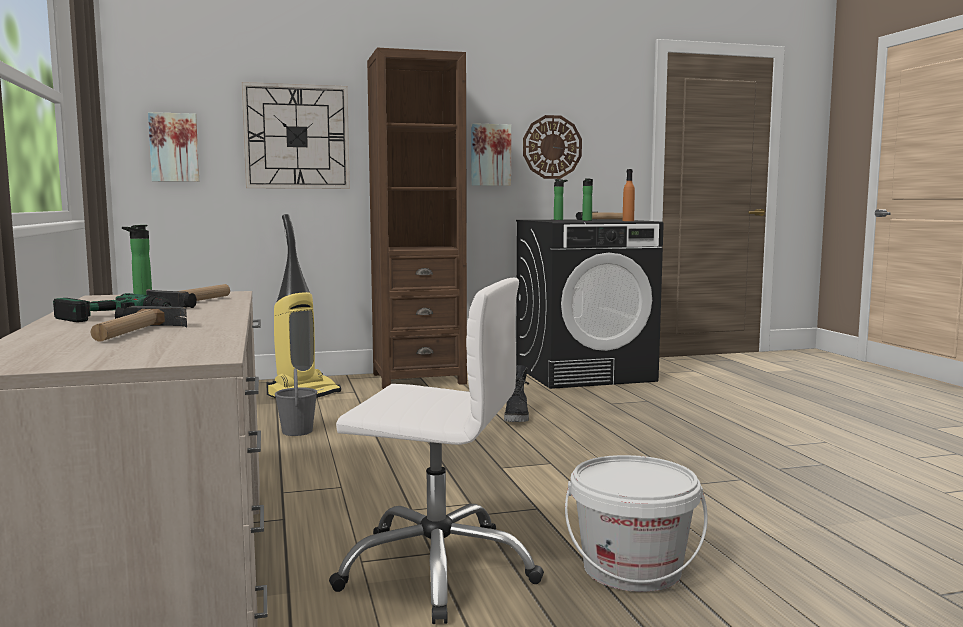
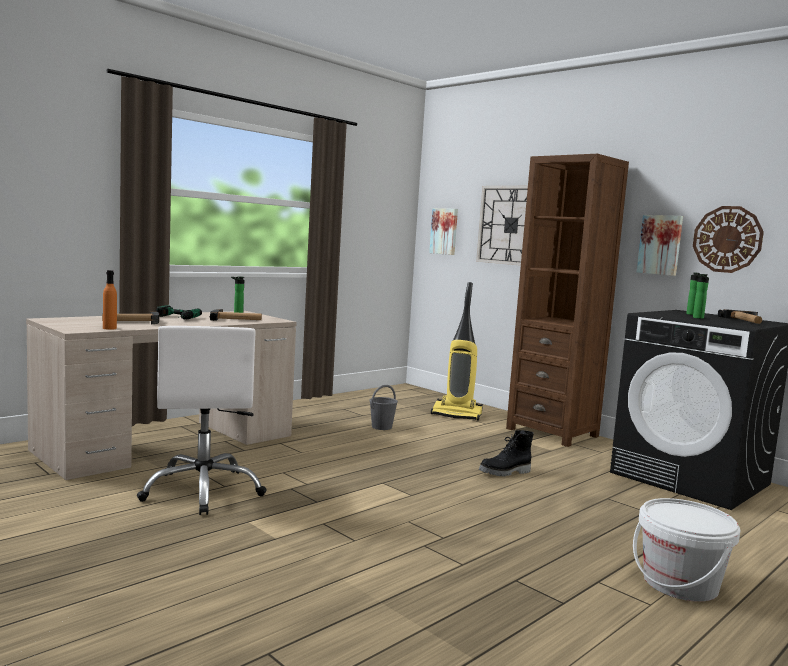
camera: 60 degrees right, 0 degrees up
white bucket [565,455,708,592] -> white bucket moved to [633,498,741,602]
orange bottle [623,169,635,221] -> orange bottle moved to [103,270,117,330]

